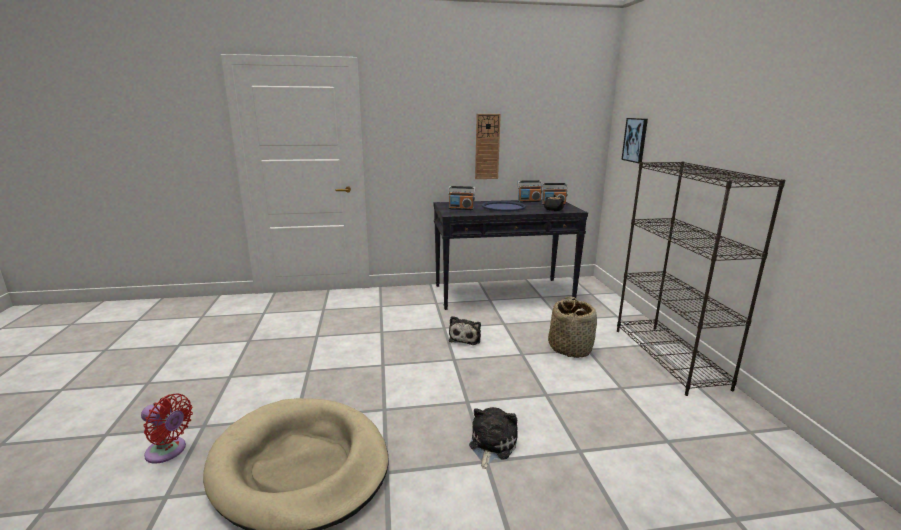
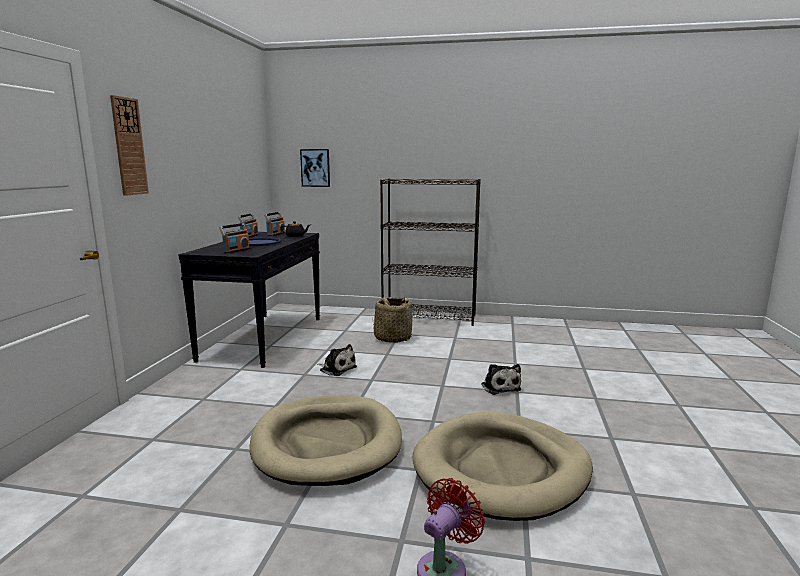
camera: 70 degrees left, 5 degrees down
plush toy [469,407,518,469] -> plush toy turned 150 degrees counterclockwise [481,364,521,395]
wall clock [475,114,501,179] -> wall clock moved to [110,95,149,196]
none -> beige dog bed [249,395,402,486]

